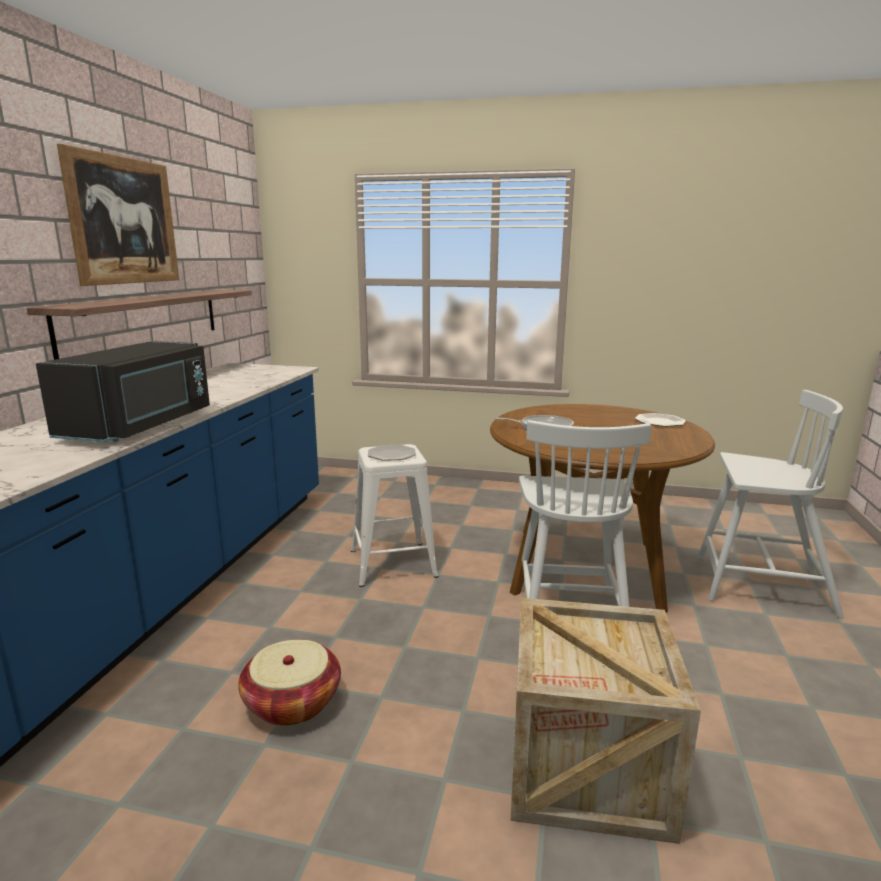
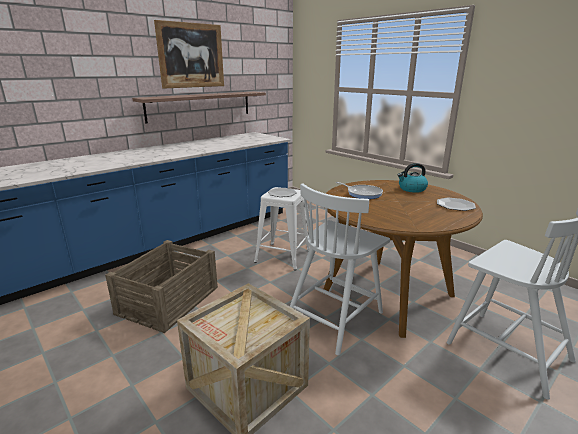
camera: 35 degrees right, 5 degrees up
black microwave [36,341,210,442] -> none
basket [238,639,341,726] -> crate [105,240,218,333]
none -> kettle [398,163,428,193]

